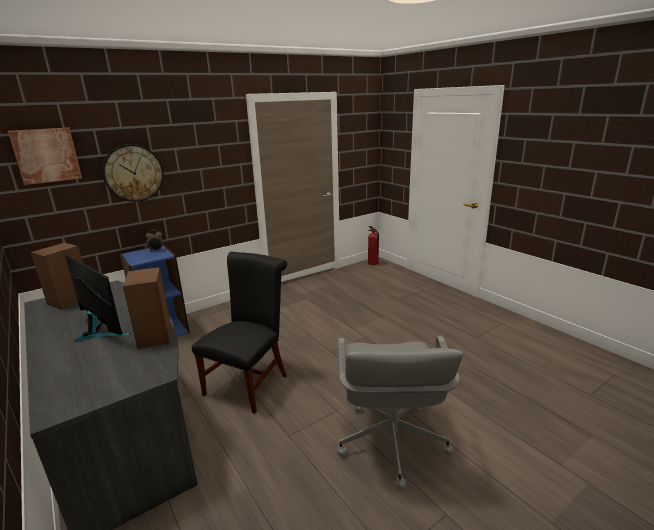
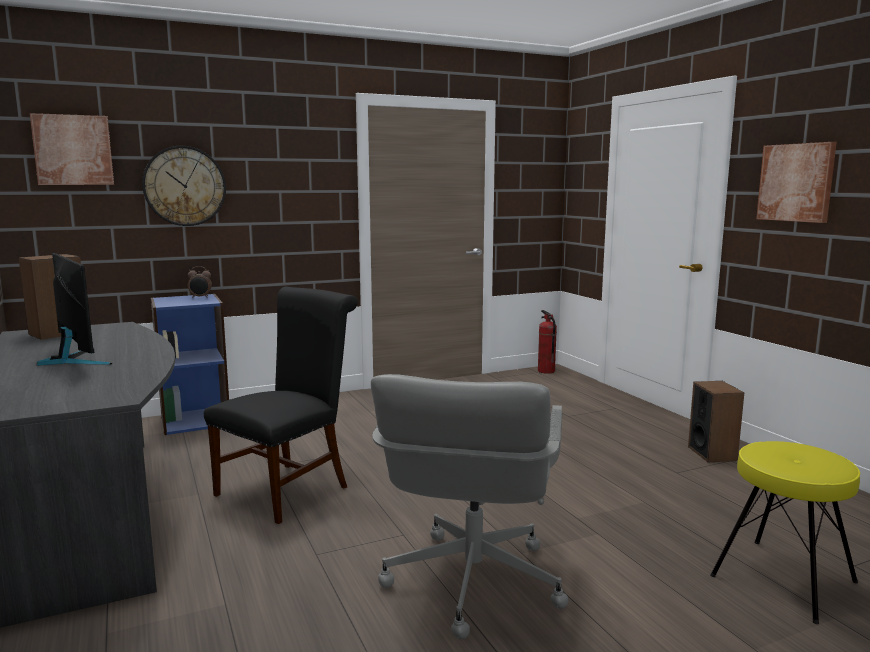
camera: 10 degrees right, 10 degrees down
speaker [123,267,171,349] -> speaker moved to [688,381,744,462]
none -> yellow stool [710,441,860,624]
none -> picture [756,142,837,223]

